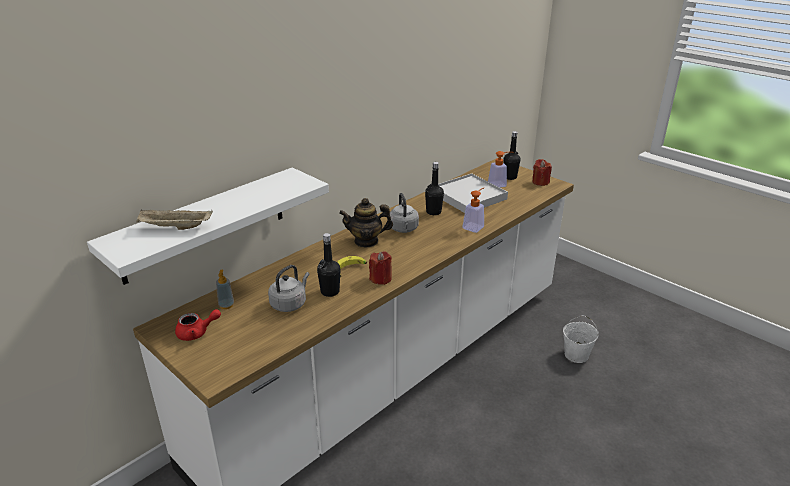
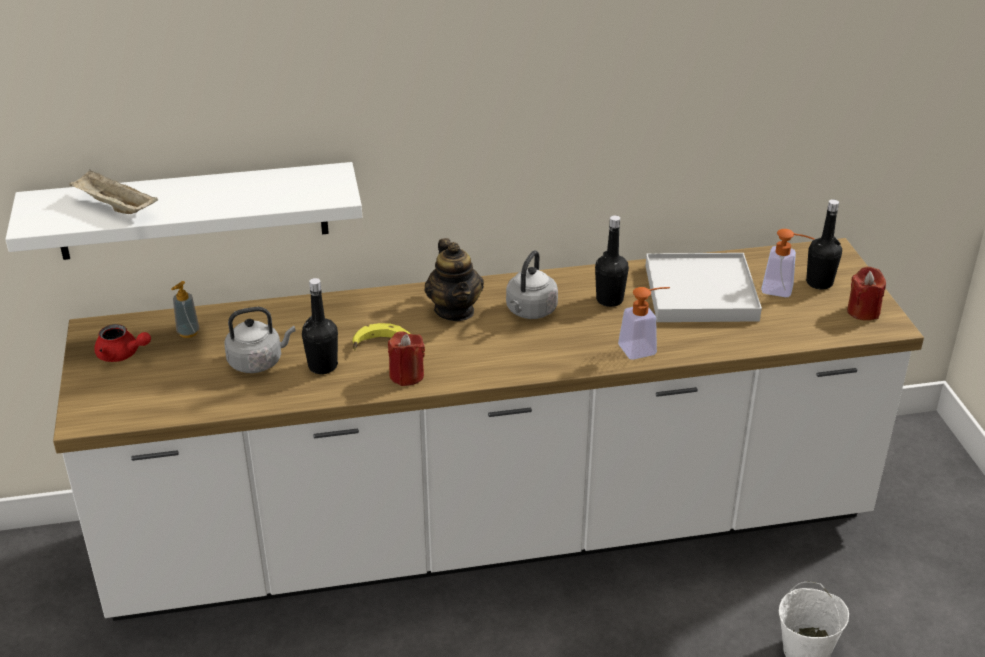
camera: 35 degrees right, 5 degrees up
teapot [339,198,393,248] -> teapot turned 135 degrees counterclockwise [424,238,484,321]

